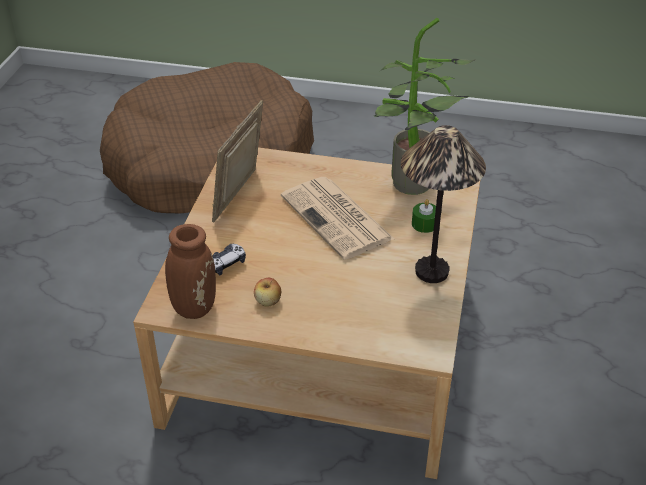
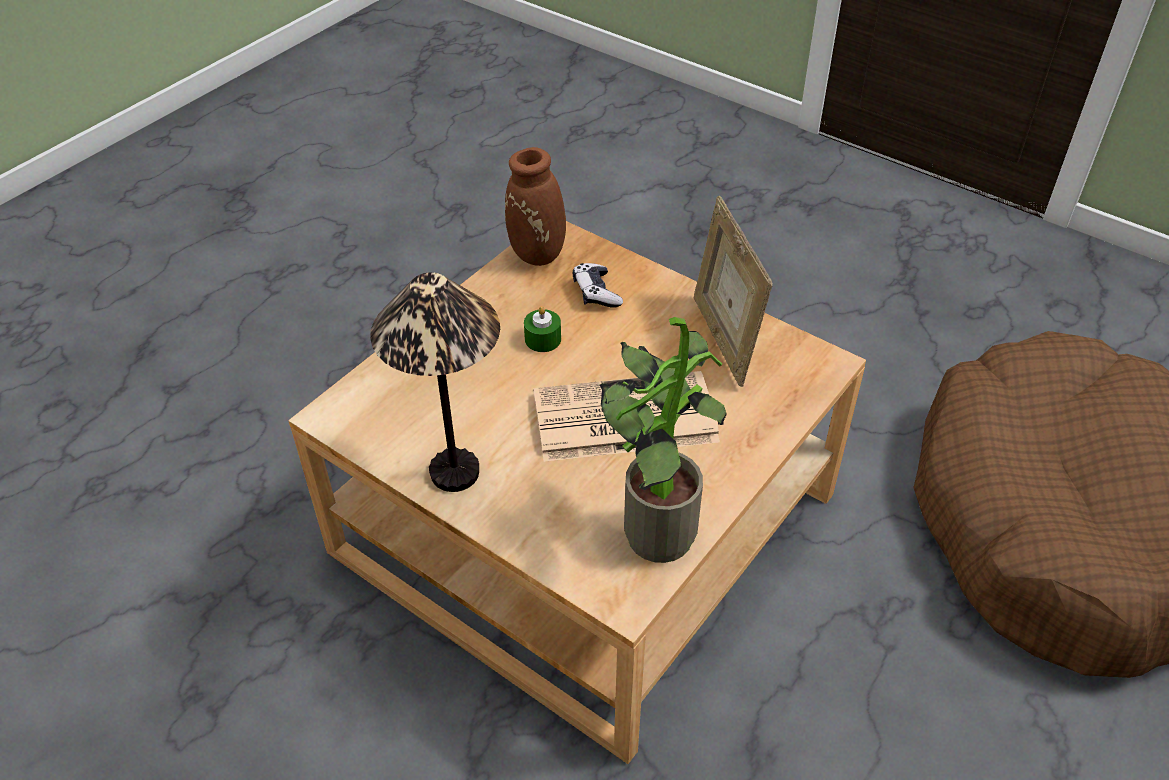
camera: 115 degrees right, 5 degrees up
picture frame [212,100,263,222] -> picture frame turned 150 degrees counterclockwise [694,195,772,387]
apple [254,278,281,306] -> none
green candle [412,199,436,233] -> green candle moved to [524,306,561,352]

